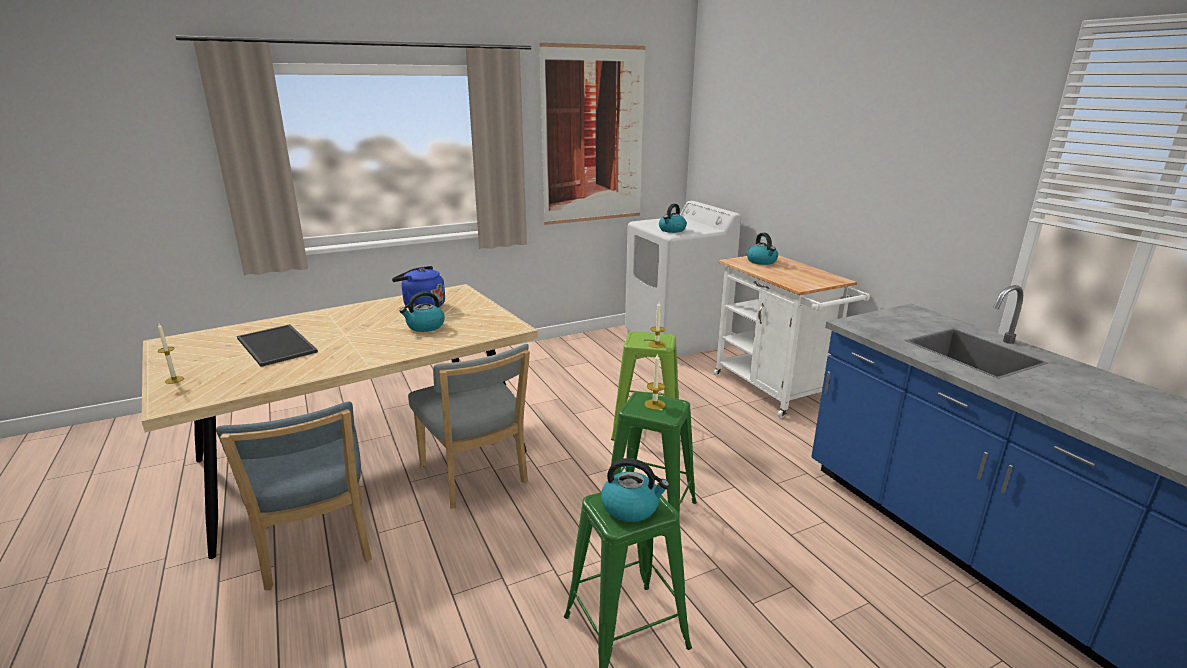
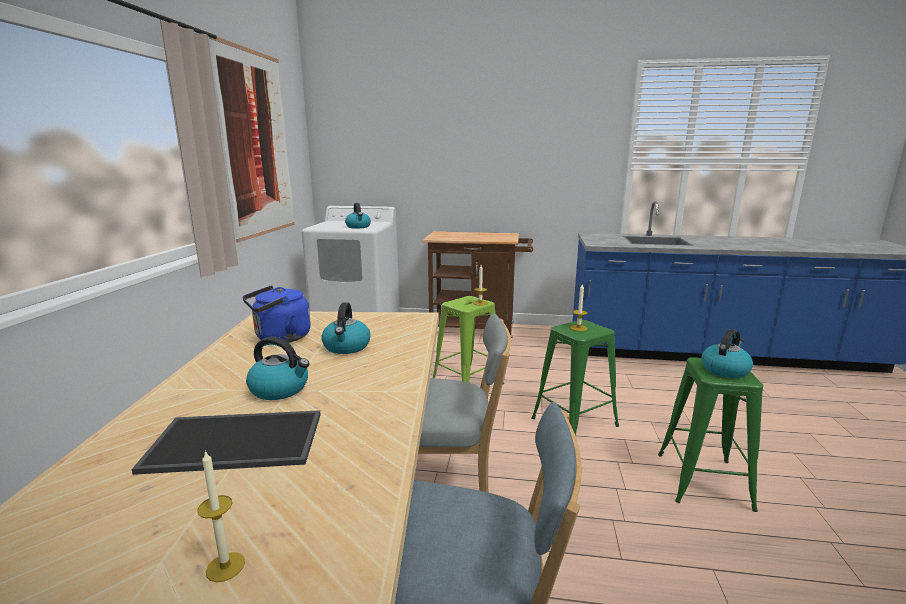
camera: 55 degrees left, 5 degrees down
white cart [714,255,870,418] -> brown cart [423,231,533,338]
kettle [747,233,778,265] -> kettle moved to [246,337,309,400]

